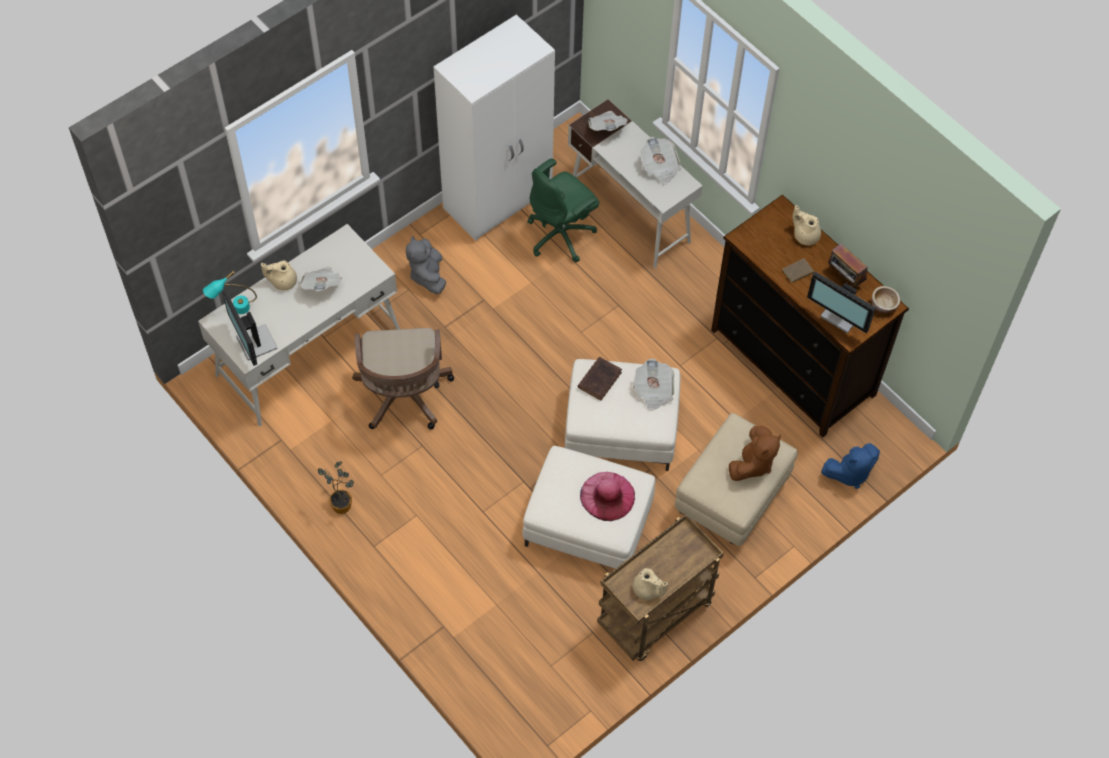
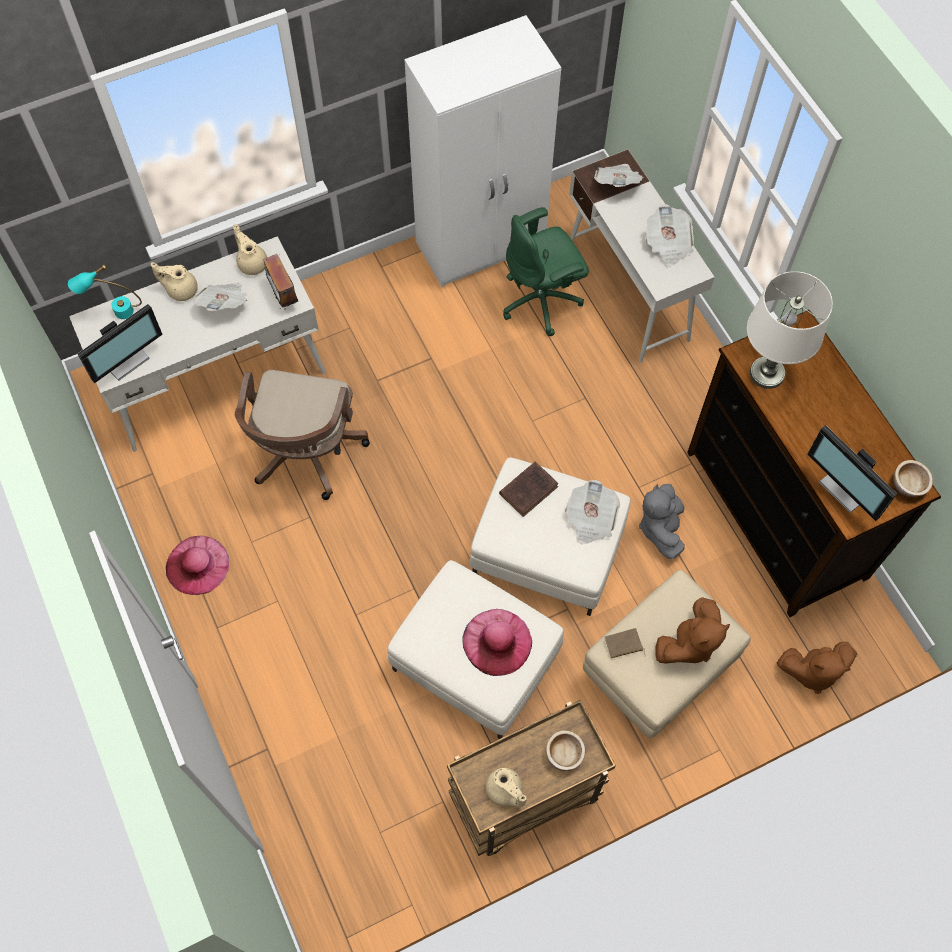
camera: 15 degrees right, 5 degrees up
monitor [222,291,278,366] -> monitor turned 120 degrees counterclockwise [78,304,163,383]
potted plant [318,461,354,514] -> pink hat [166,536,229,595]
grey plush toy [406,236,446,294] -> grey plush toy moved to [639,484,685,559]
brown book [783,258,814,283] -> brown book moved to [605,628,646,658]
beige teapot [793,205,821,245] -> beige teapot moved to [233,224,267,275]
blue plush toy [821,443,880,489] -> brown plush toy [777,641,857,694]
radio [826,244,868,288] -> radio moved to [264,254,300,309]
none -> bowl [546,730,585,771]
none -> white table lamp [747,271,833,389]

